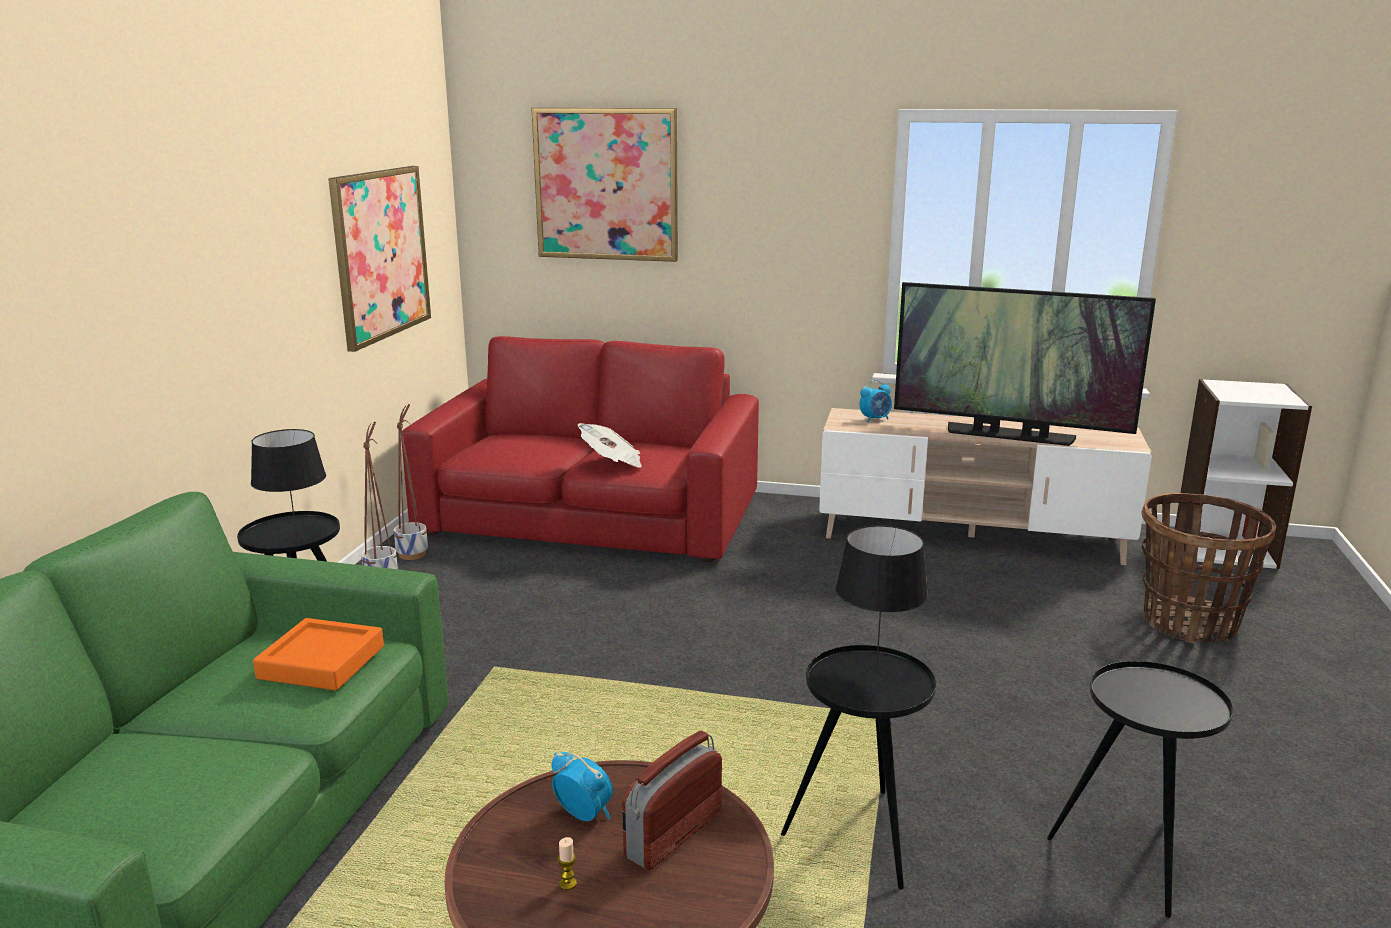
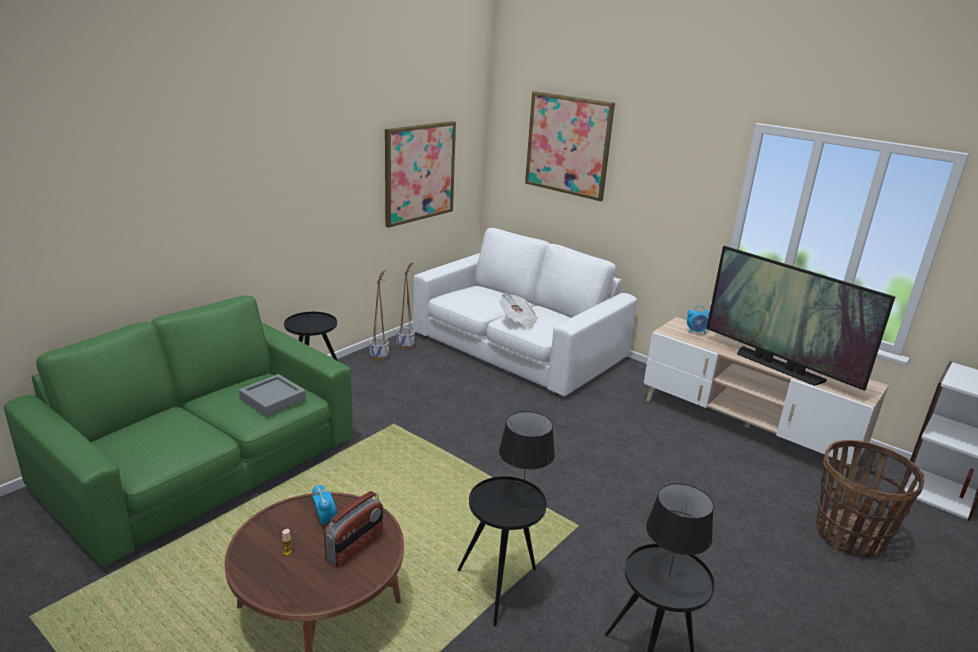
camera: 25 degrees right, 5 degrees up
black table lamp [251,429,326,539] -> black table lamp moved to [646,483,714,577]
orange tray [253,618,384,691] -> grey tray [239,374,306,417]
red sofa [401,336,759,562] -> white sofa [413,228,637,396]
radio [622,731,722,870] -> radio turned 150 degrees clockwise [324,491,383,567]

